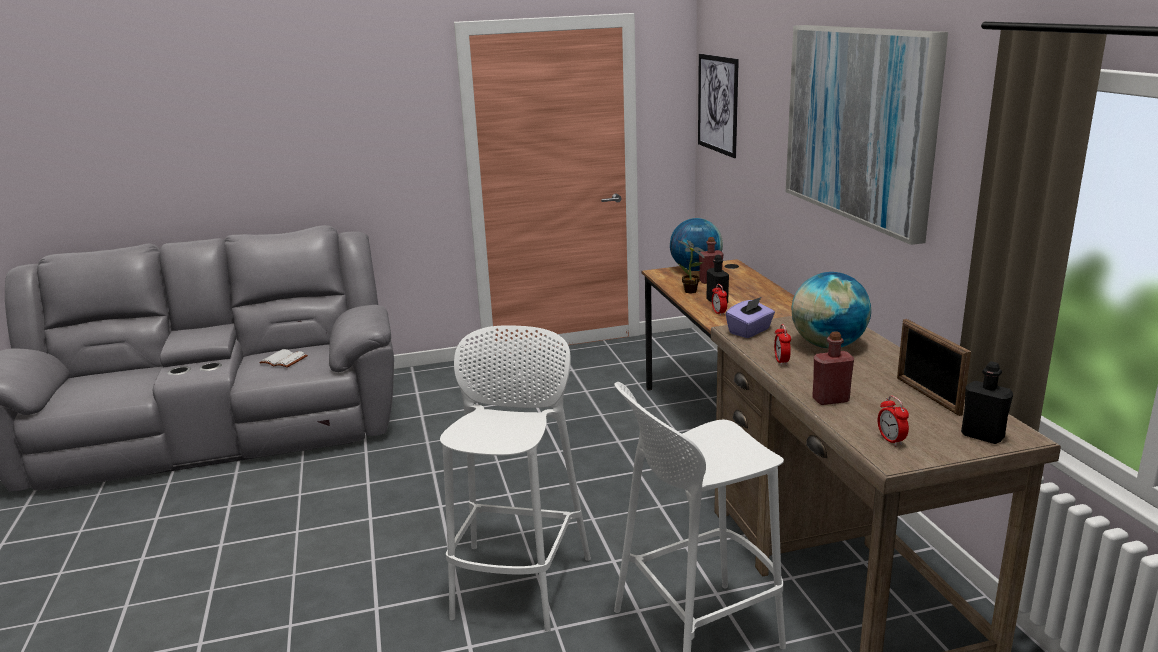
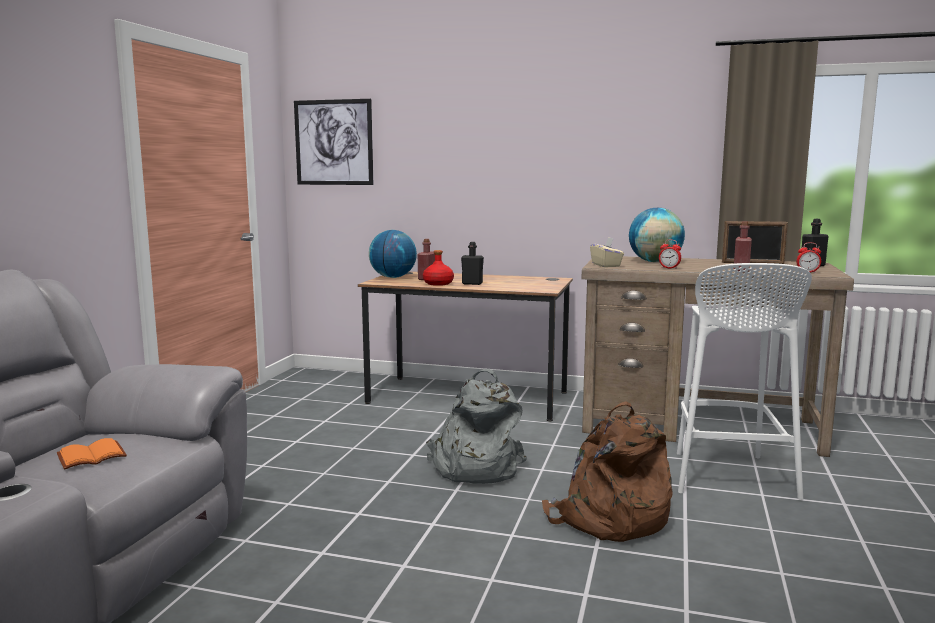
camera: 60 degrees left, 10 degrees down
white book [259,349,308,368] -> orange book [57,438,127,470]
white stool [440,325,591,632] -> brown backpack [542,401,673,542]
potted plant [677,240,705,293] -> red bottle [423,250,454,286]
alarm clock [712,284,727,316] -> none
purple tissue box [726,297,775,338] -> beige tissue box [590,237,624,267]
picture [786,25,948,245] -> none
none -> grey backpack [426,369,527,484]

